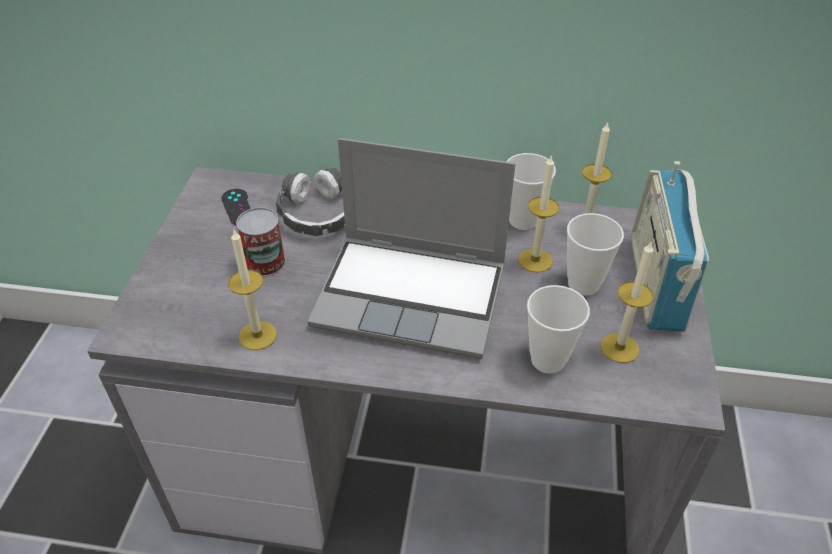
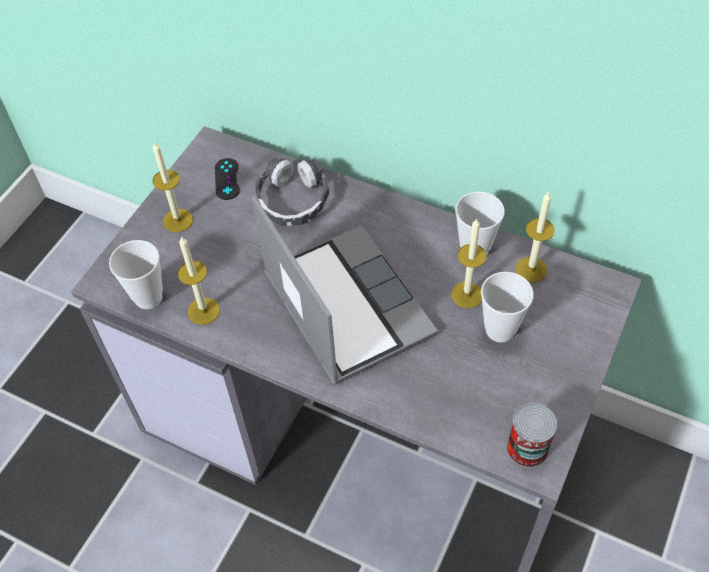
camera: 20 degrees right, 10 degrees up
can [236,207,286,277] -> can moved to [507,403,557,468]
laptop [308,138,515,359] -> laptop turned 150 degrees counterclockwise [252,195,438,385]
cup [527,285,590,374] -> cup moved to [109,240,163,309]
candle [600,241,654,363] -> candle moved to [153,141,193,232]
radio [631,161,709,332] -> none

